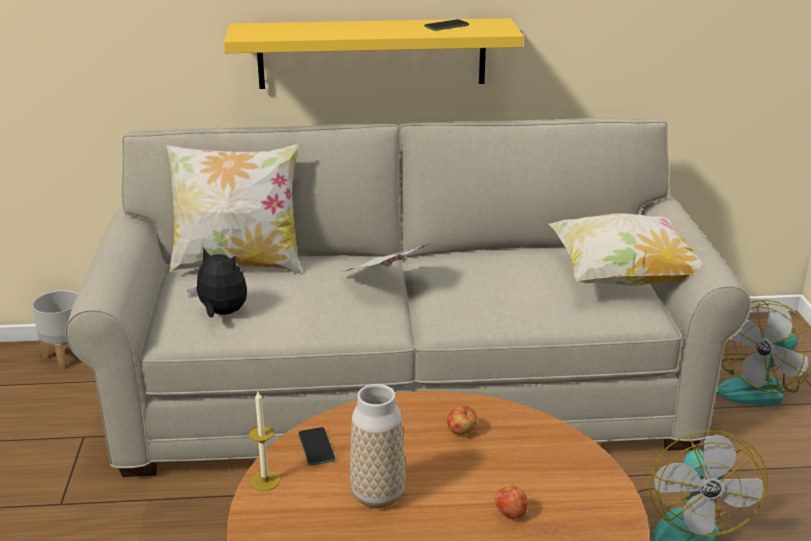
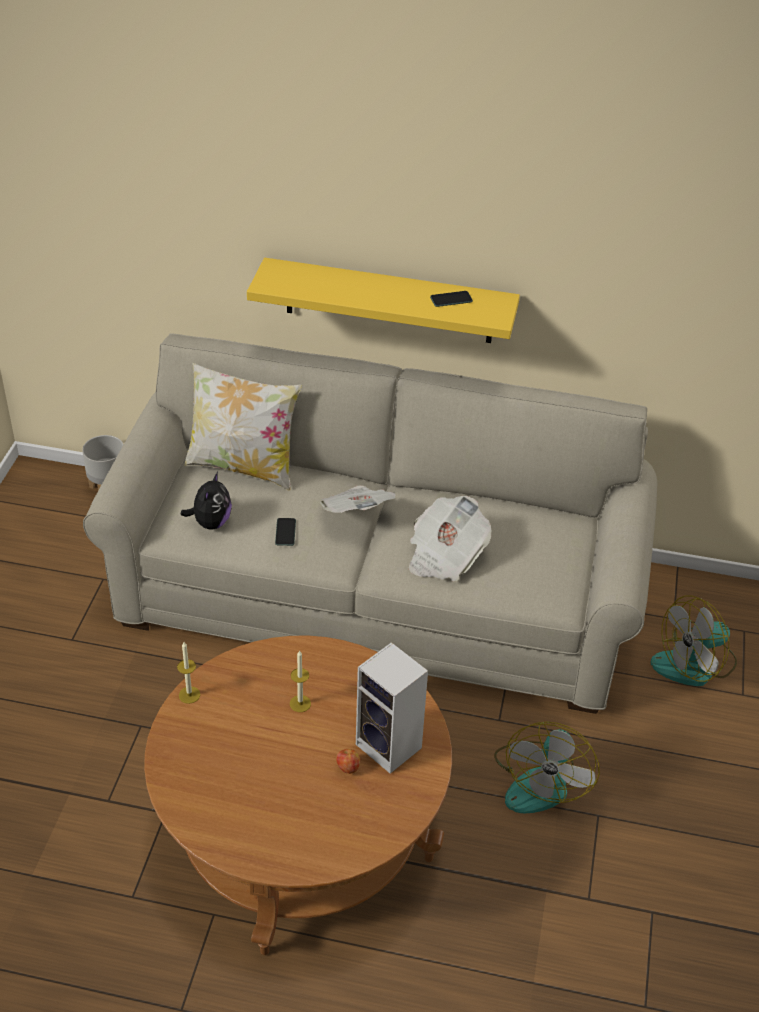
camera: 15 degrees right, 15 degrees up
plush toy [187,247,247,318] -> plush toy turned 60 degrees clockwise [181,472,232,530]
phone [298,427,336,466] -> phone moved to [275,518,296,546]
vase [350,384,406,508] -> none
apple [447,405,477,435] -> none
pillow [548,213,703,286] -> none
none -> candle [290,650,311,712]
none -> speaker [356,642,428,774]
none -> newspaper [409,496,491,581]

